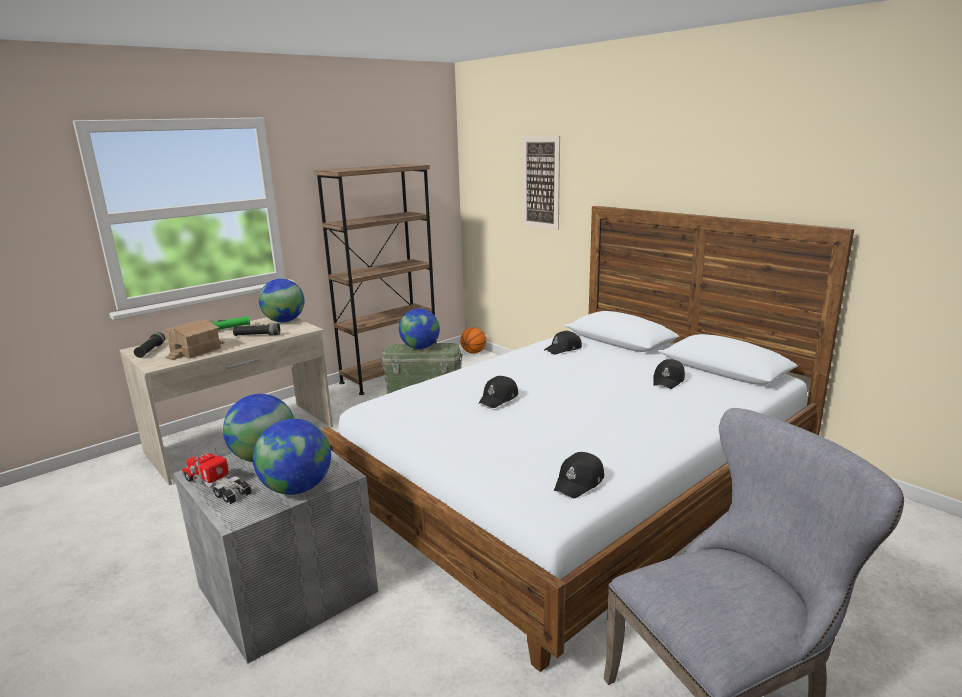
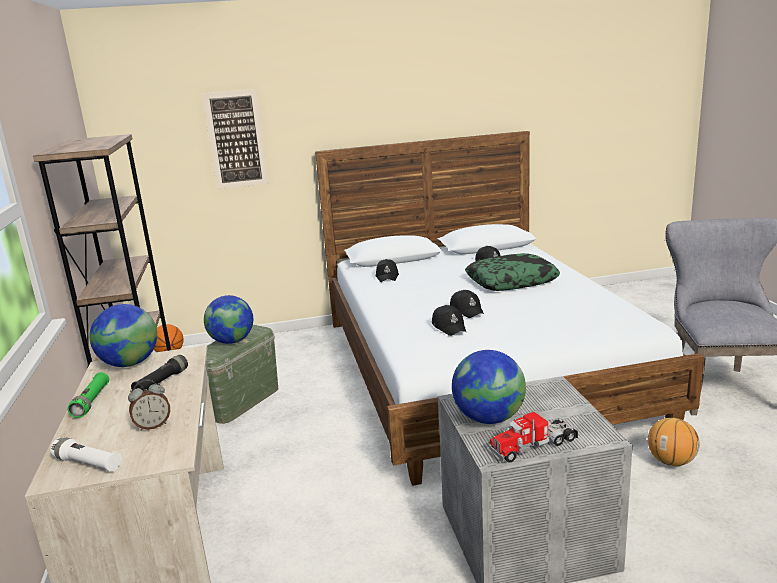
camera: 60 degrees left, 0 degrees up
black flashlight [134,332,165,358] -> white flashlight [50,437,122,472]
toy house [164,319,225,360] -> alarm clock [128,379,170,431]
globe [253,419,331,495] -> none
black cap [554,452,604,498] -> black cap moved to [432,305,466,336]
none -> pillow [465,253,560,291]
none -> basketball [648,418,700,466]

